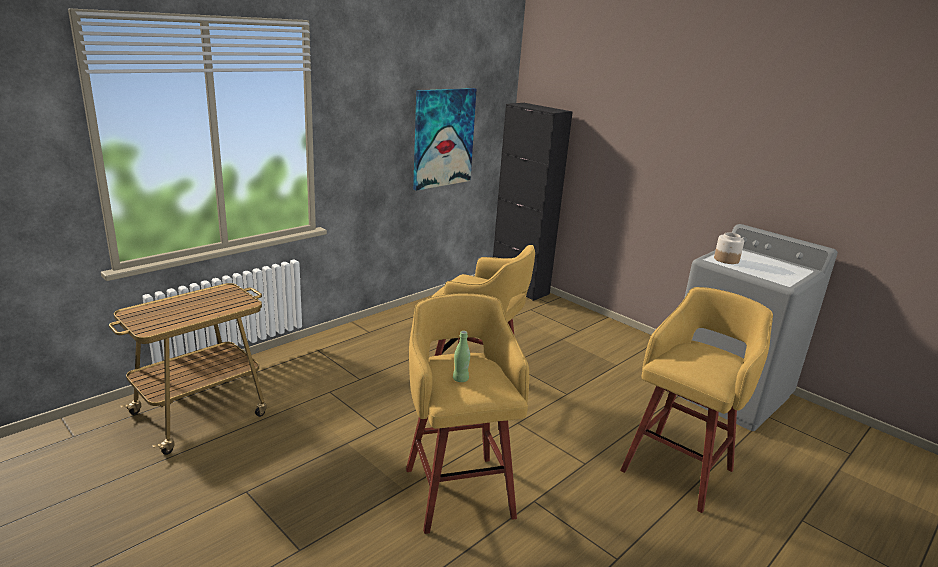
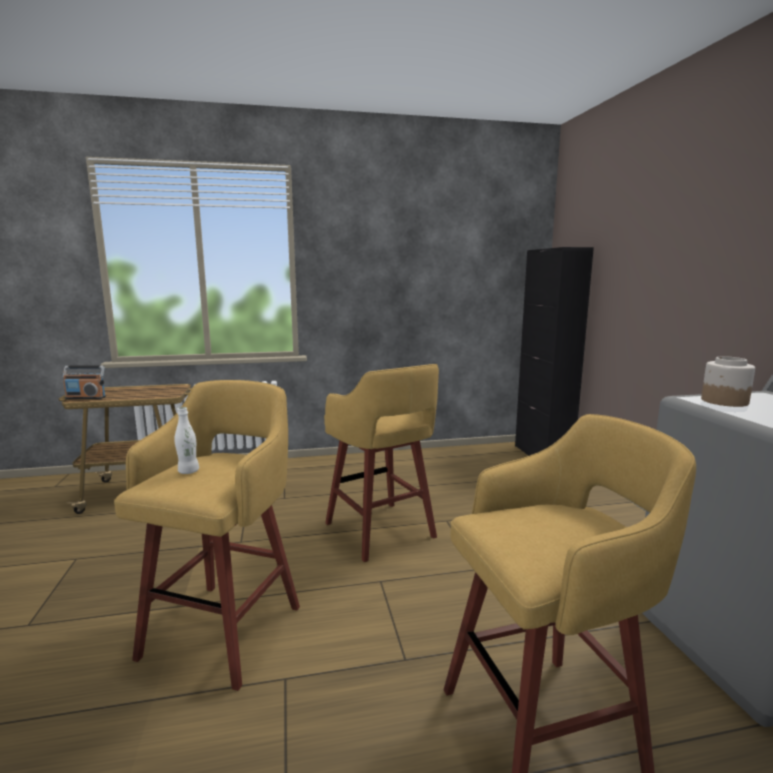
camera: 35 degrees right, 10 degrees down
picture [413,88,477,191] -> none
green bottle [453,331,470,382] -> white bottle [174,407,199,474]
none -> radio [63,366,106,399]

